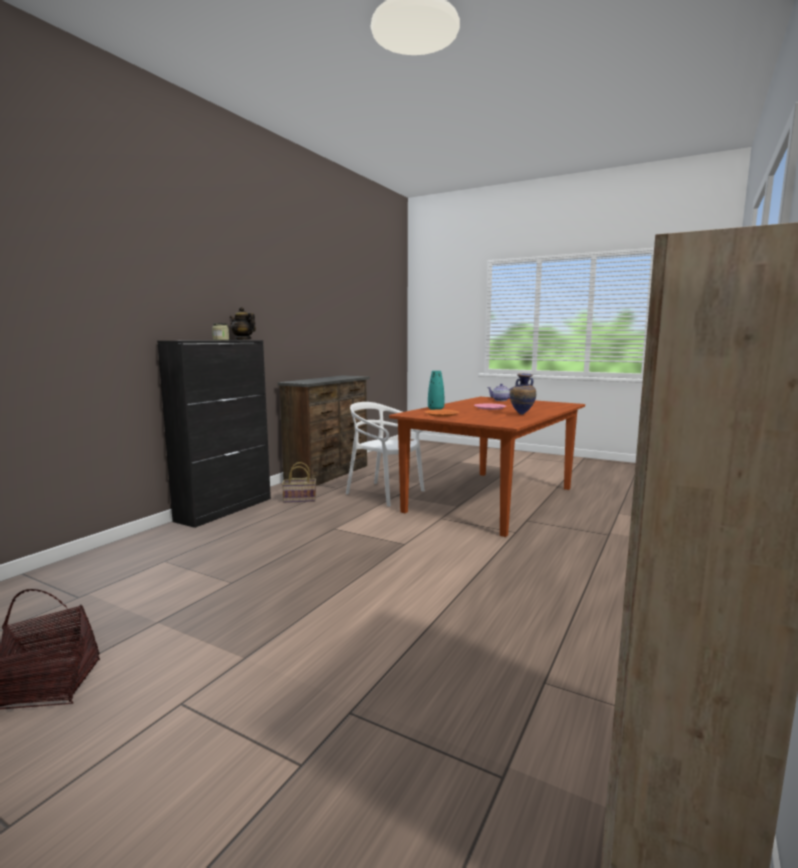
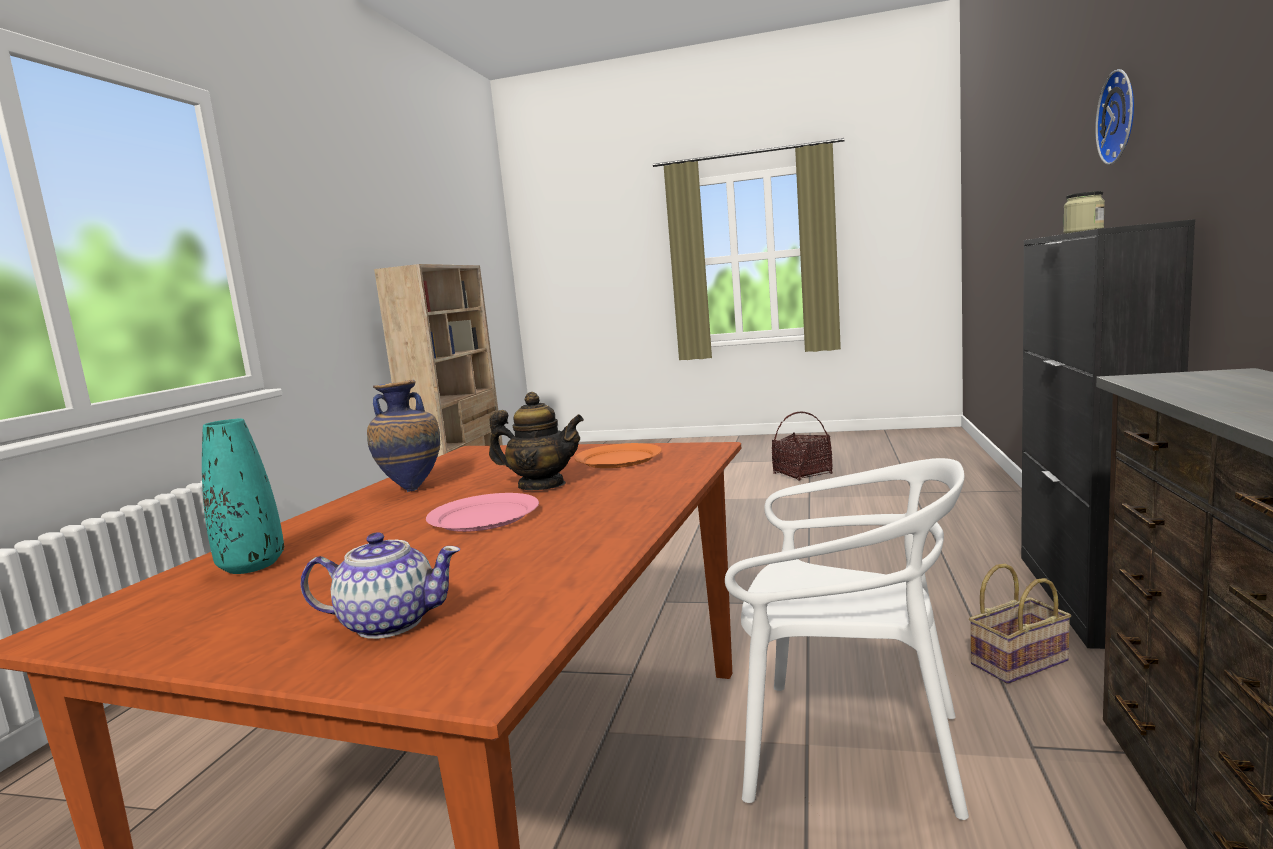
camera: 165 degrees right, 0 degrees up
teapot [230,307,256,340] -> teapot moved to [489,392,584,490]
turquoise vase [428,371,444,410] -> turquoise vase moved to [202,418,284,574]
none -> wall clock [1095,69,1134,165]

